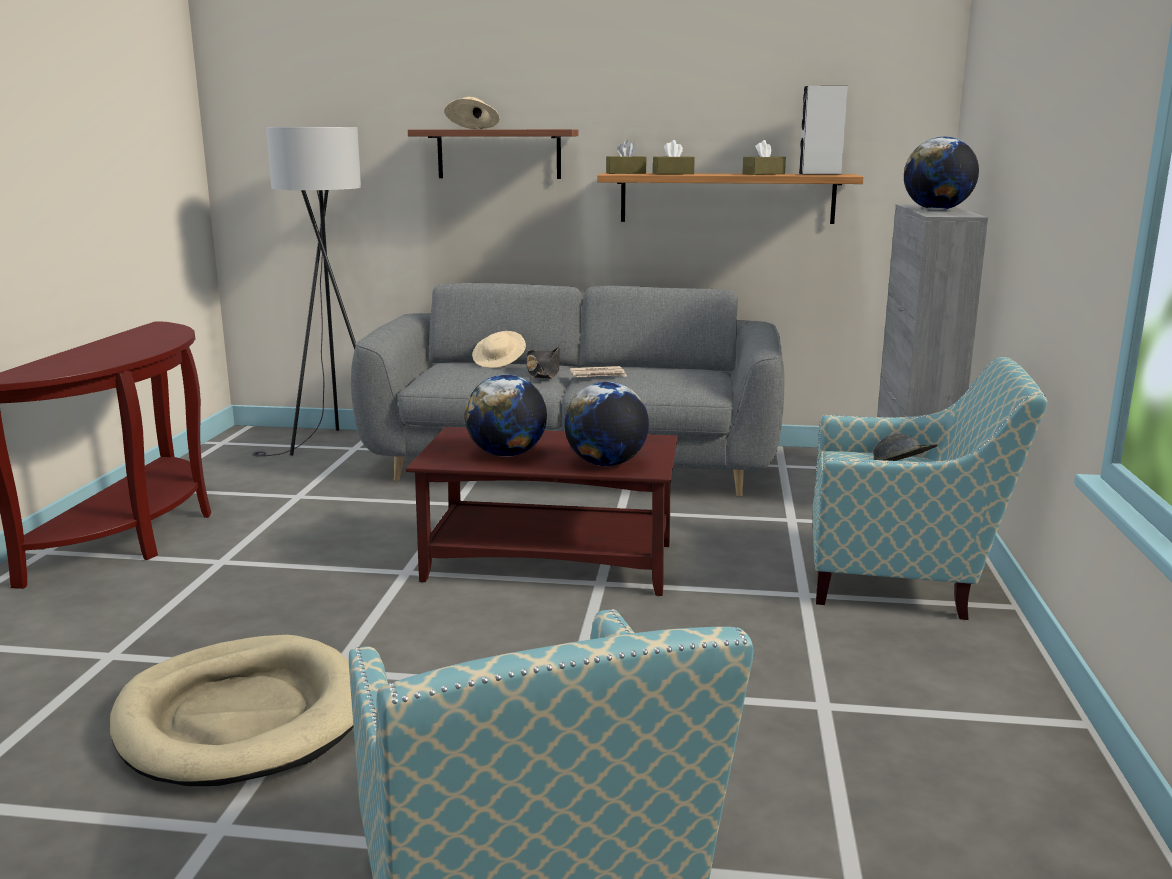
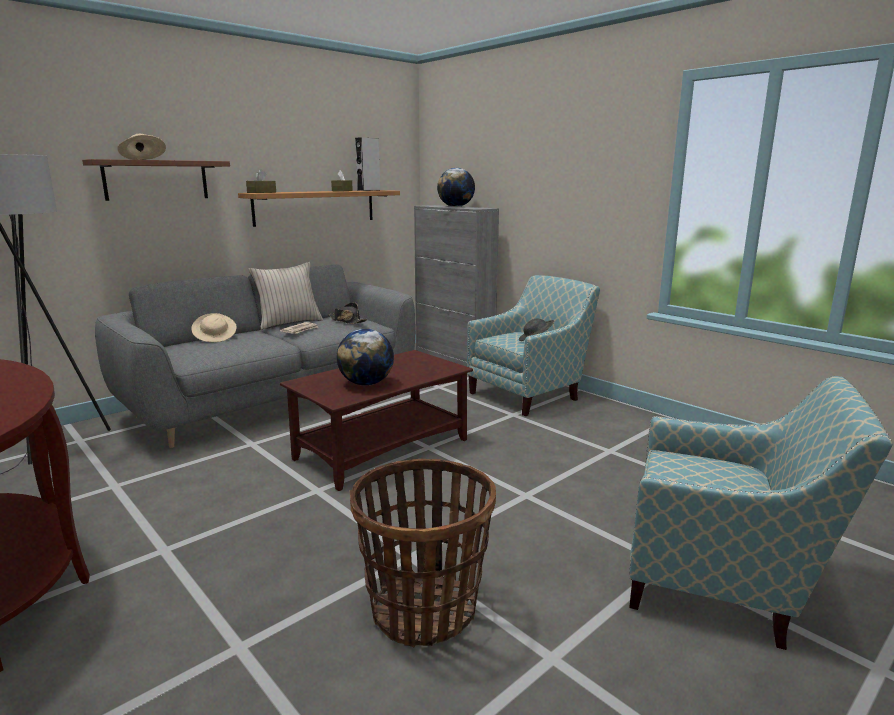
camera: 50 degrees left, 0 degrees up
beige dog bed [110,635,353,786] -> basket [349,459,496,647]
black hat [526,347,560,378] -> black hat moved to [328,302,368,324]
globe [564,382,649,466] -> none
brown tissue box [653,140,695,175] -> none
none -> beige pillow [248,262,323,330]

